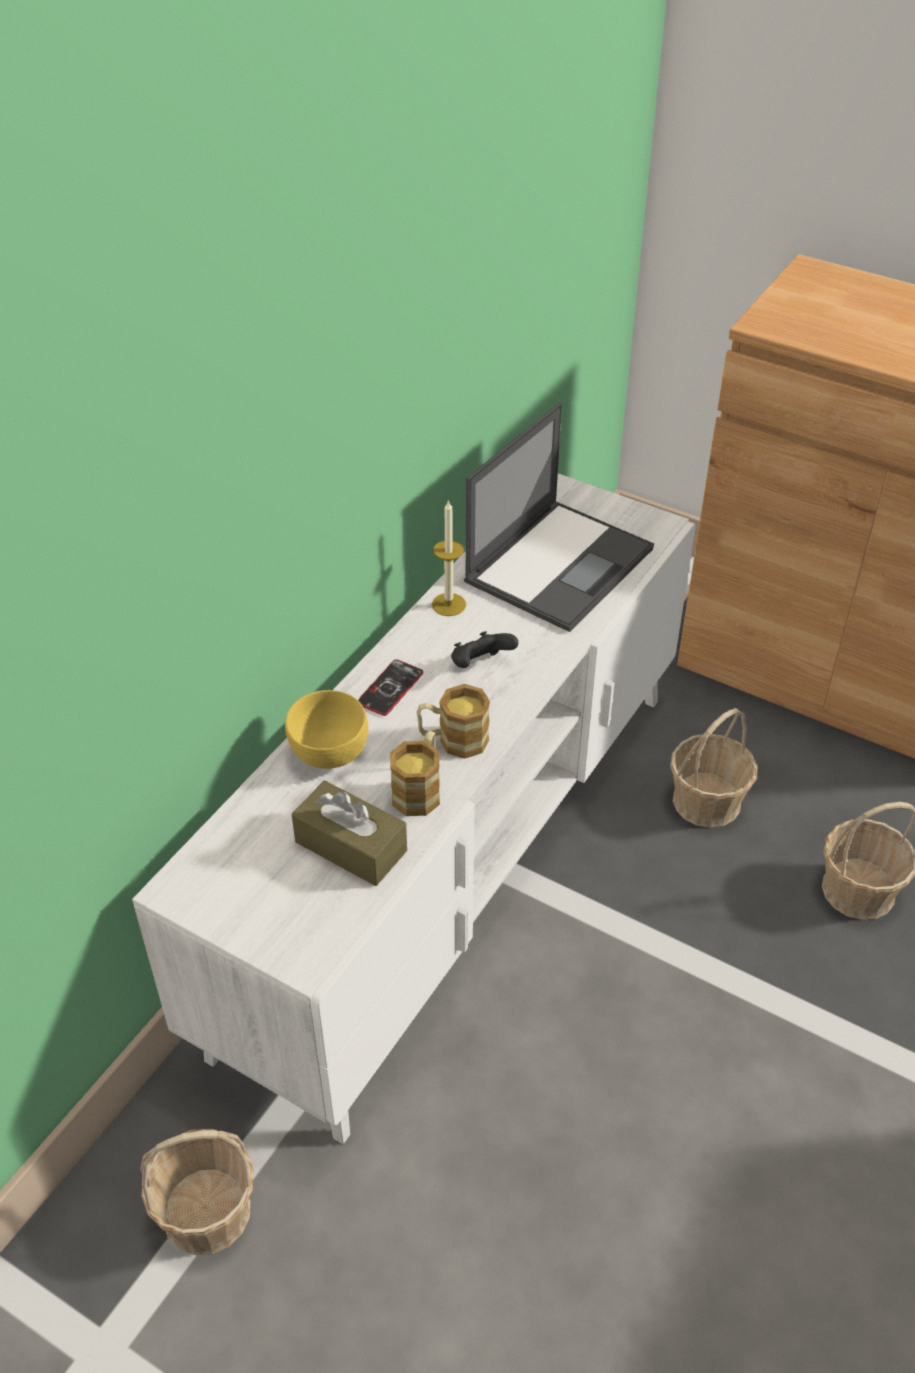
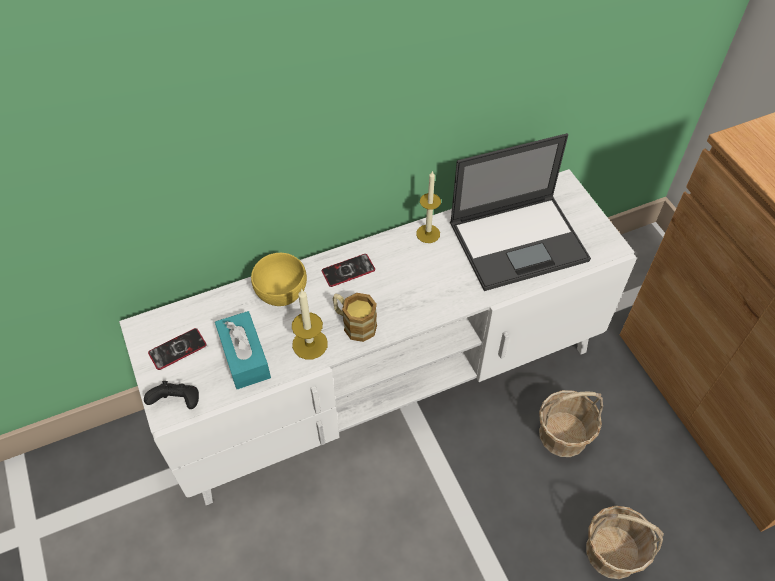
camera: 35 degrees right, 10 degrees up
basket [140,1129,254,1255] -> none
brown tissue box [292,780,407,886] -> turquoise tissue box [215,311,271,389]
mug [390,731,440,816] -> candle [292,289,328,359]
black game controller [451,631,519,668] -> black game controller moved to [144,381,199,409]
none -> phone [148,328,207,370]

